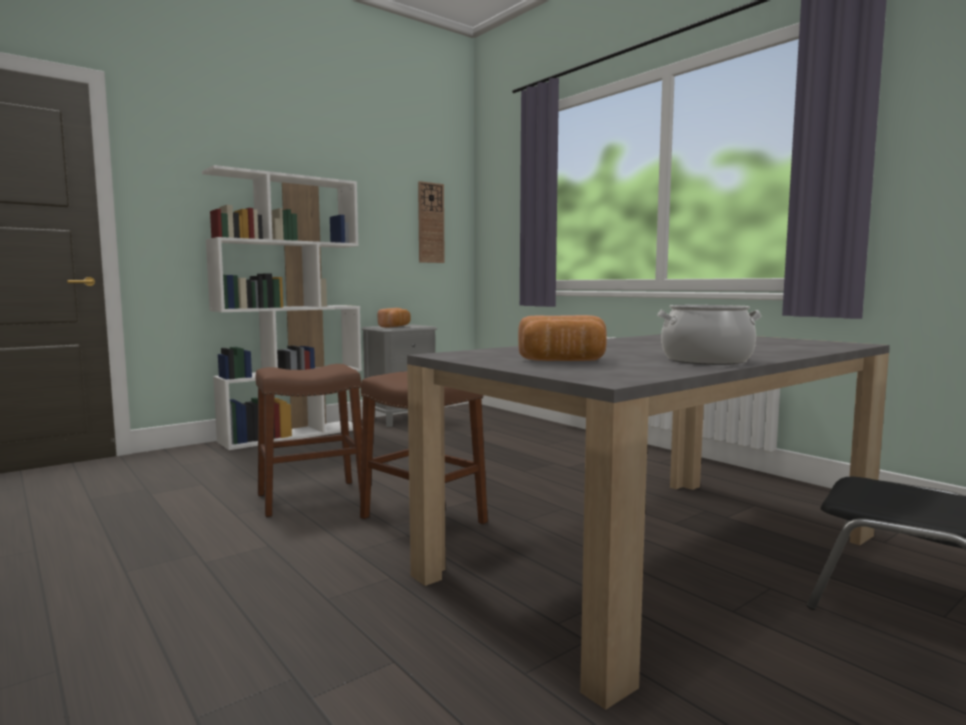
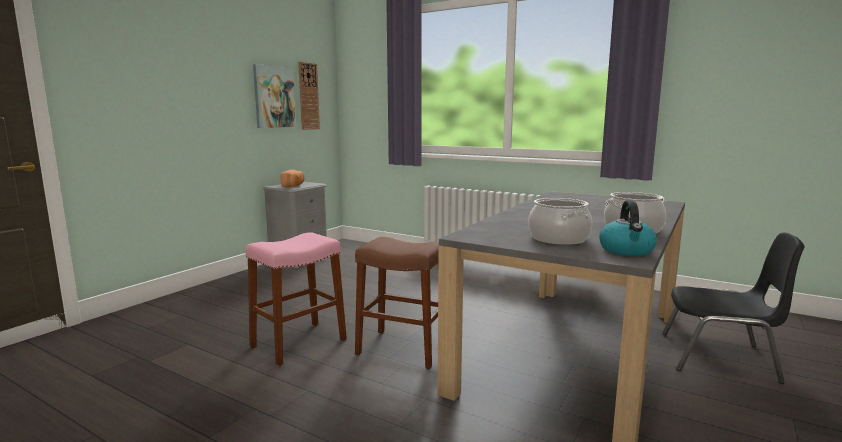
camera: 20 degrees left, 5 degrees up
white bookcase [202,165,362,450] -> none
brown stool [256,364,362,517] -> pink stool [245,232,347,366]
bread [518,315,607,361] -> cooking pot [528,198,592,245]
none -> picture [253,64,296,128]
none -> kettle [599,200,657,256]

